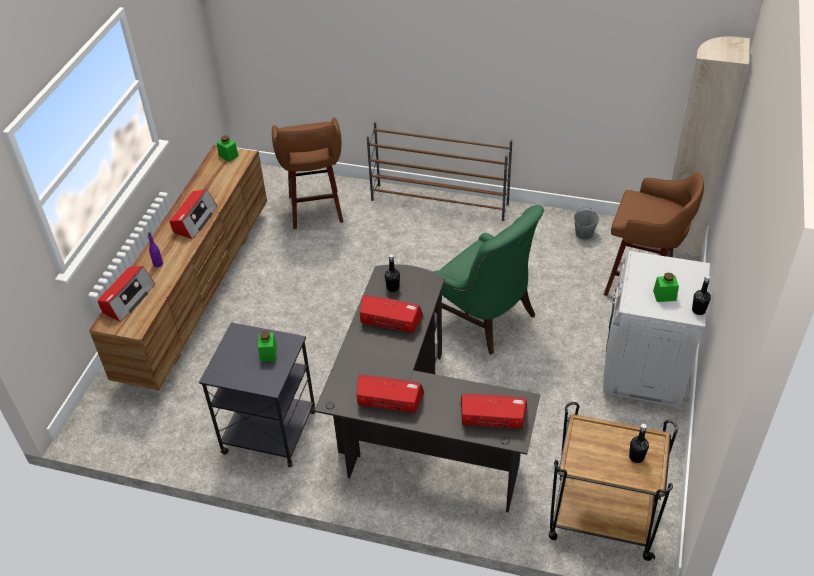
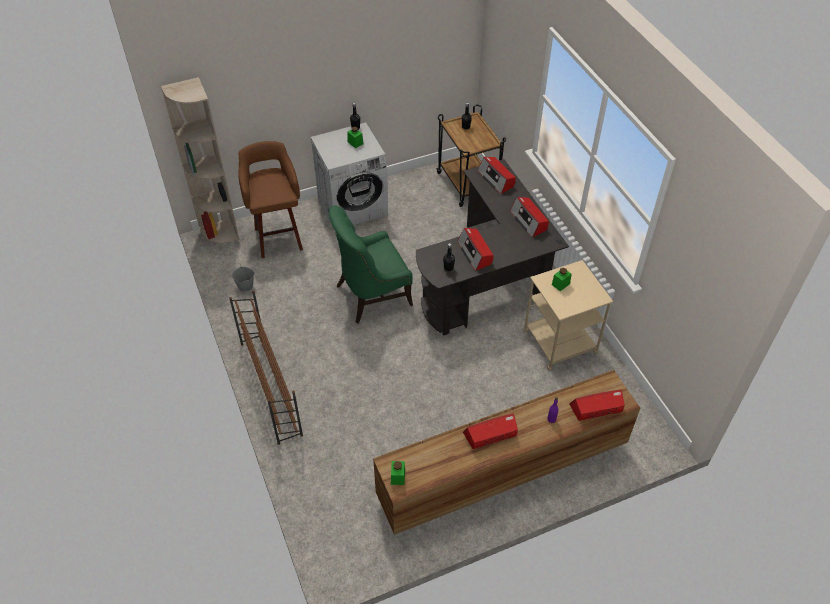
camera: 130 degrees left, 5 degrees up
black cart [199,322,316,467] -> beige cart [523,260,613,371]
brown stool [272,117,343,229] -> none
green chair [434,205,544,355] -> green chair turned 120 degrees counterclockwise [329,205,413,324]

